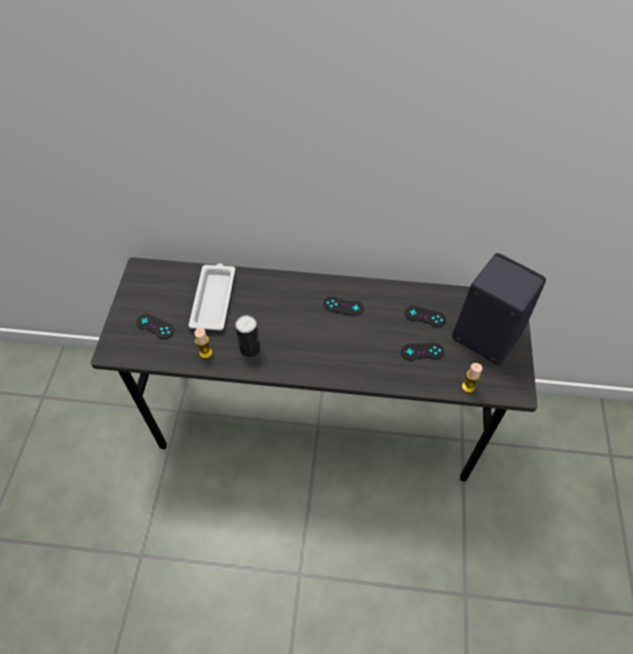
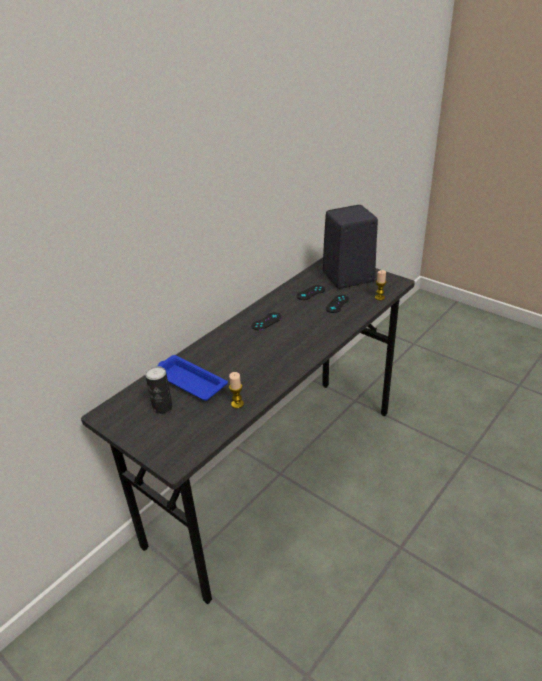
camera: 55 degrees left, 20 degrees down
black game controller [136,314,174,339] -> none
white tray [188,264,235,330] -> blue tray [158,355,228,401]
can [235,315,260,357] -> can moved to [145,366,173,414]

